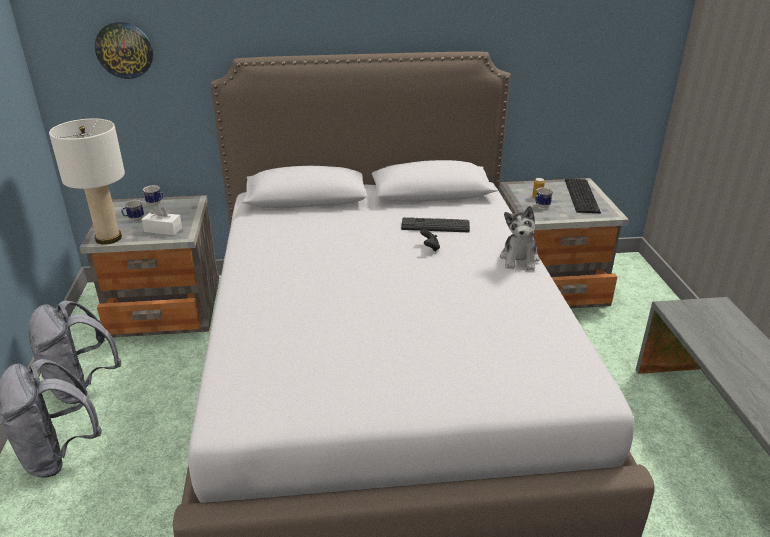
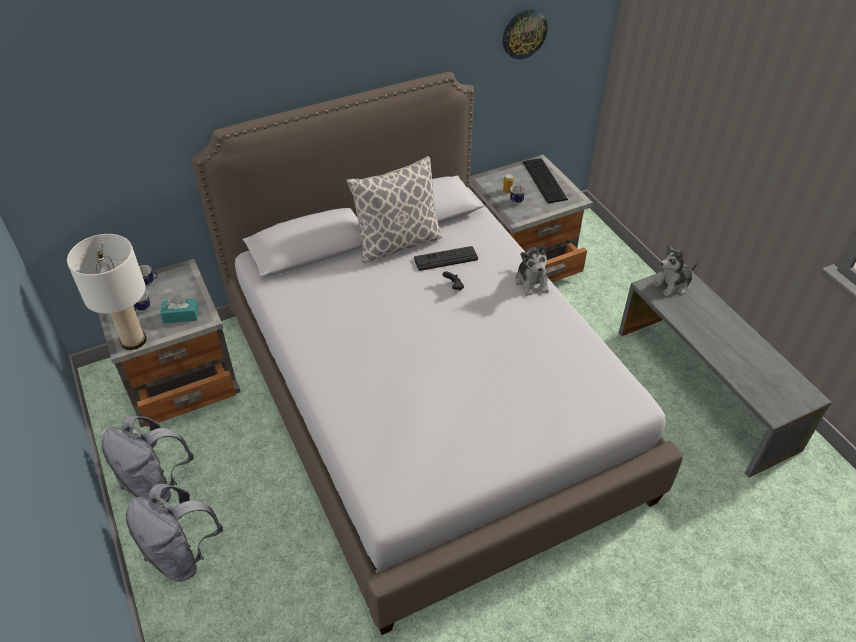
camera: 20 degrees left, 15 degrees up
wall clock [95,22,153,79] -> wall clock moved to [503,9,548,59]
white tissue box [142,205,182,235] -> turquoise tissue box [160,297,199,323]
none -> pillow [346,156,442,263]
none -> plush toy [653,245,698,297]

